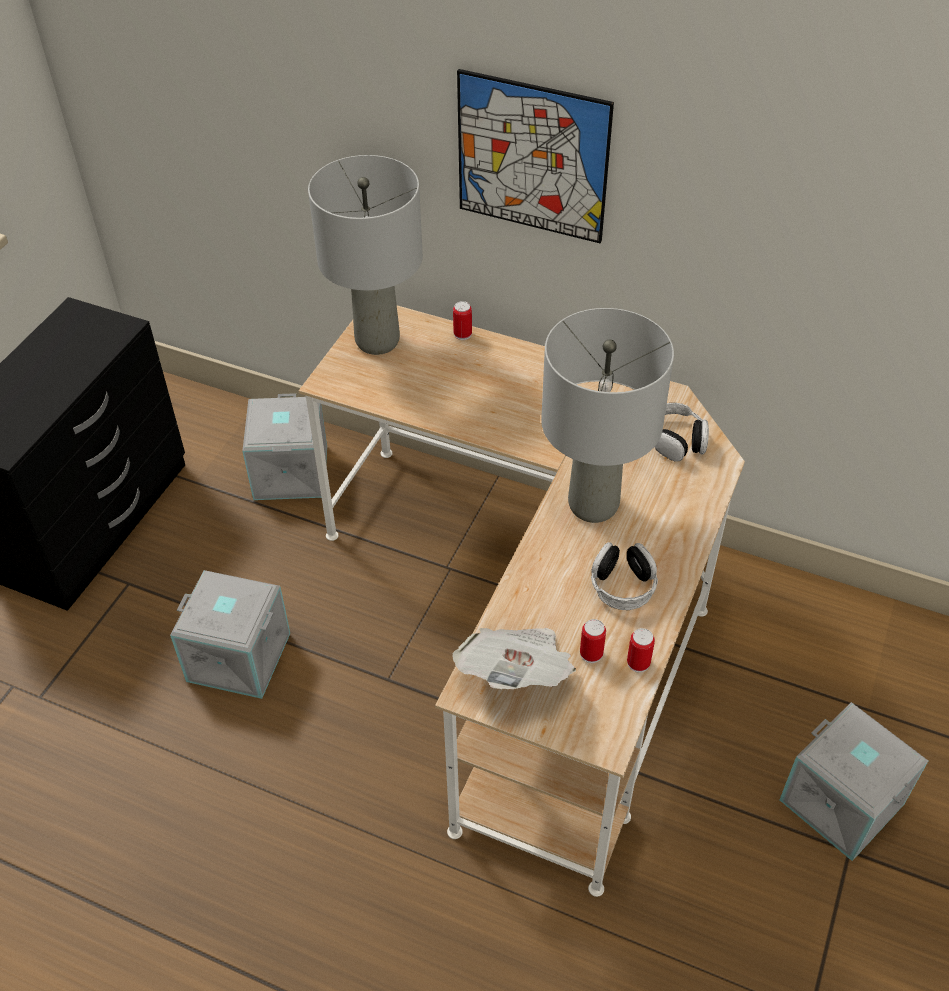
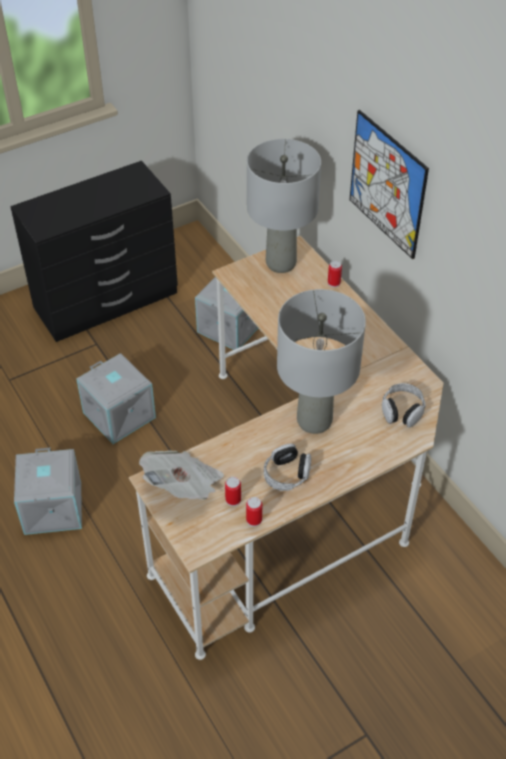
camera: 35 degrees right, 0 degrees up
grey storage box [780,702,928,861] -> grey storage box moved to [14,448,82,535]

